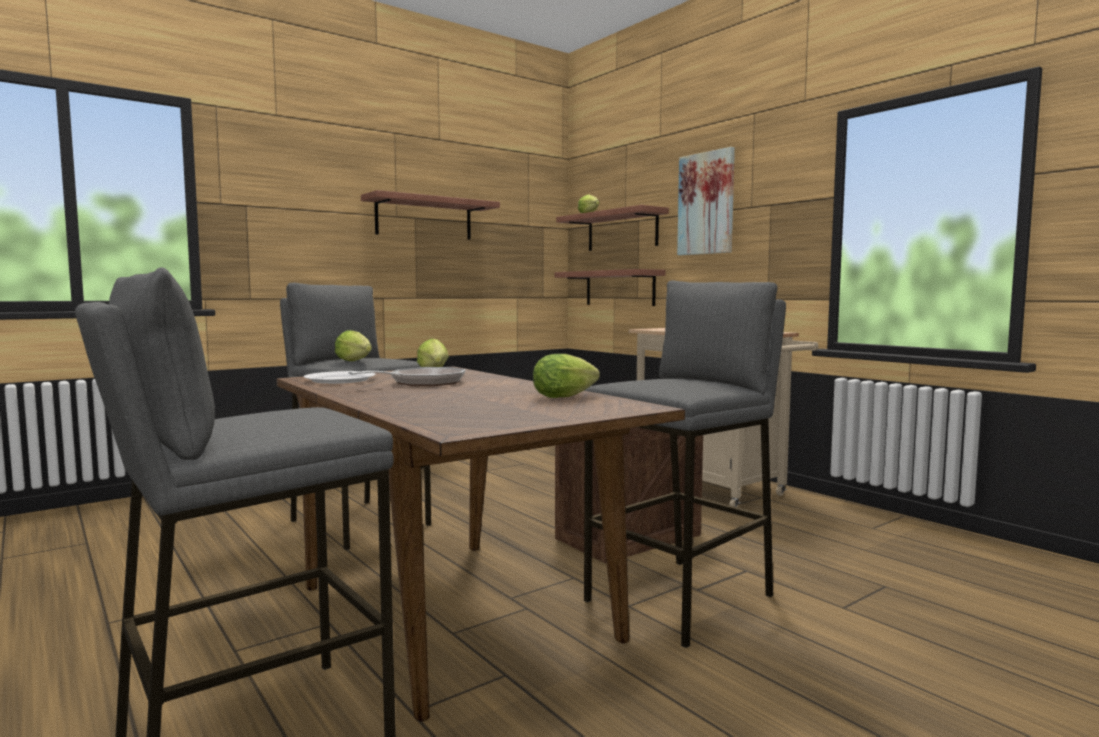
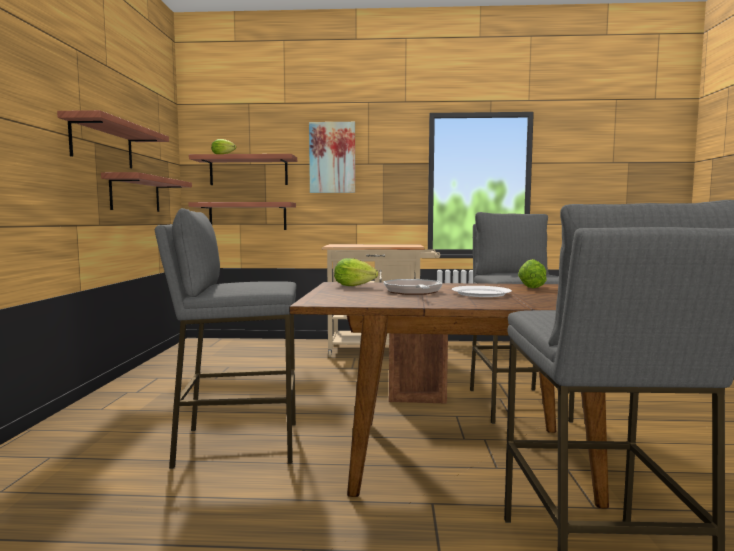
camera: 50 degrees left, 0 degrees up
white plate [304,371,376,384] -> white plate moved to [452,286,512,297]
lettuce [335,330,372,361] -> none
none -> shelf [101,172,192,212]

